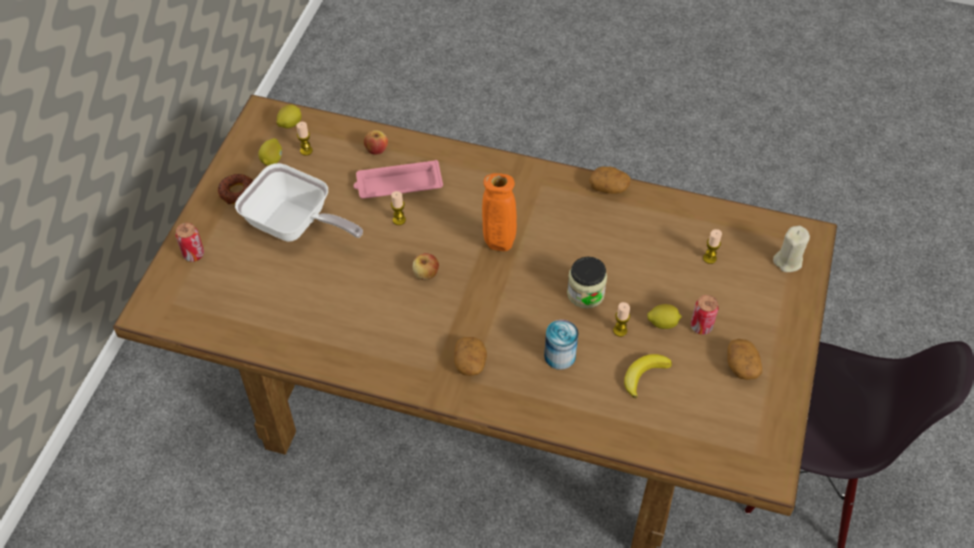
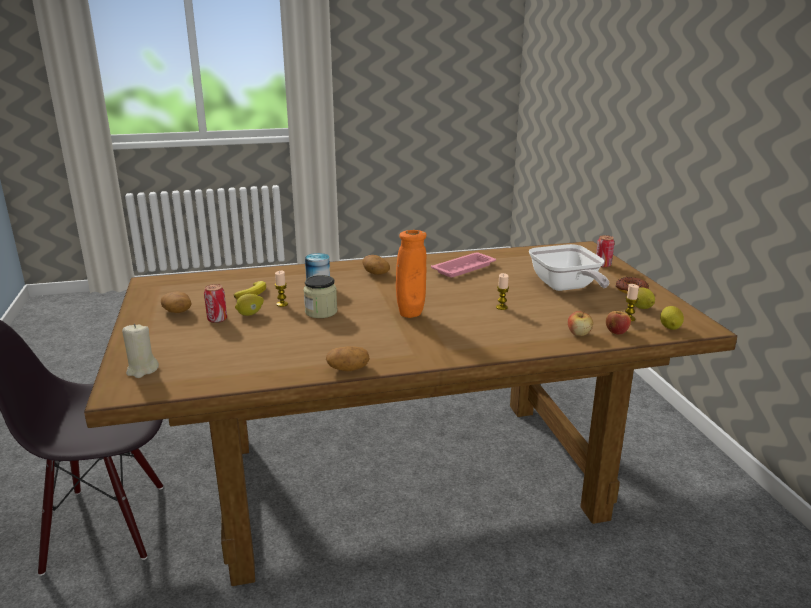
camera: 150 degrees right, 30 degrees down
frying pan [235,163,363,242] -> frying pan turned 105 degrees counterclockwise [529,244,609,291]
pink tray [354,160,443,199] -> pink tray moved to [431,253,496,278]
apple [412,253,439,280] -> apple moved to [606,310,631,335]
candle [703,229,722,264] -> none

